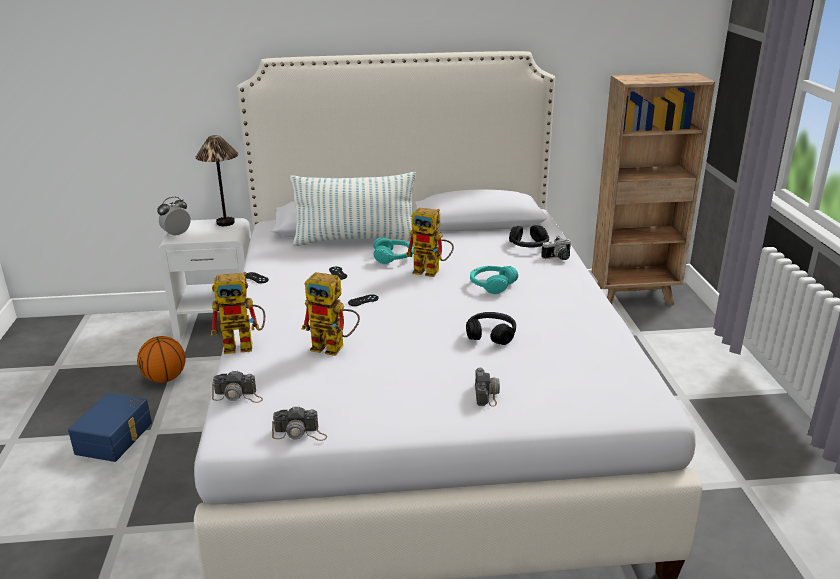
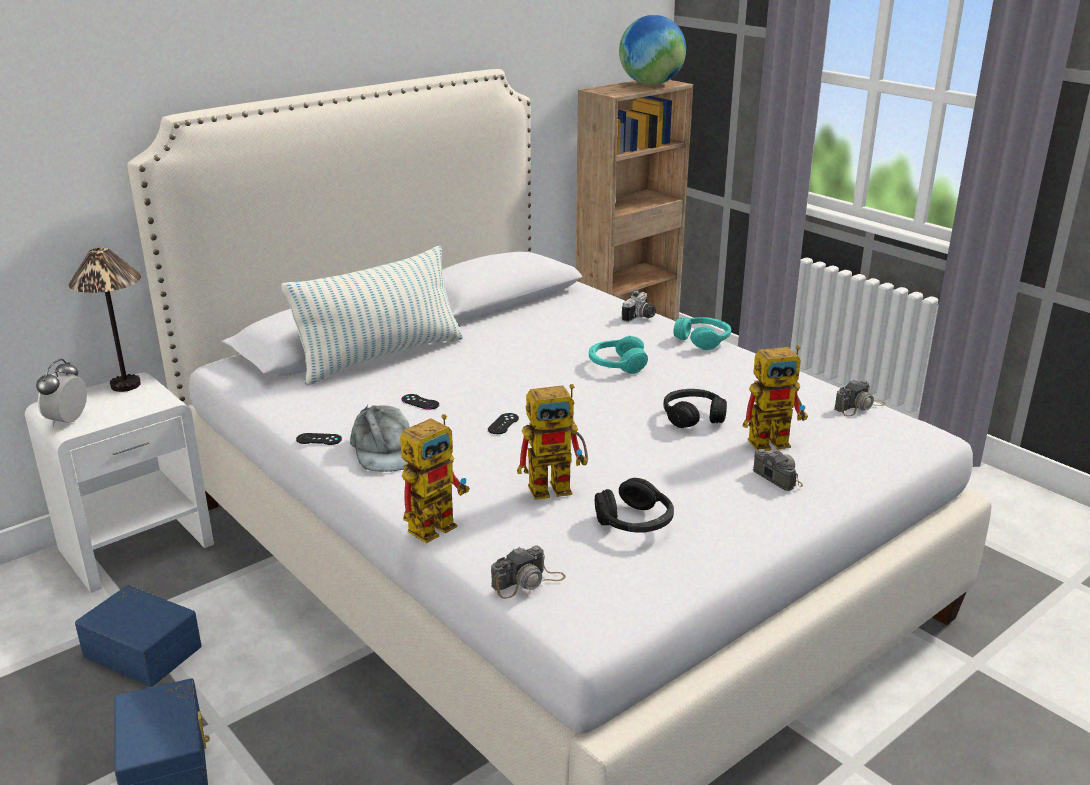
camera: 35 degrees left, 0 degrees up
basketball [137,336,186,383] -> blue storage box [75,585,202,687]
camera [272,406,327,441] -> camera moved to [834,380,886,416]
turquoise headphones [373,237,414,264] -> turquoise headphones moved to [673,317,731,350]
toy robot [406,208,454,277] -> toy robot moved to [743,345,808,451]
black headphones [509,225,549,247] -> black headphones moved to [595,478,674,533]
none -> grey cap [350,405,410,472]
none -> globe [619,15,686,85]

